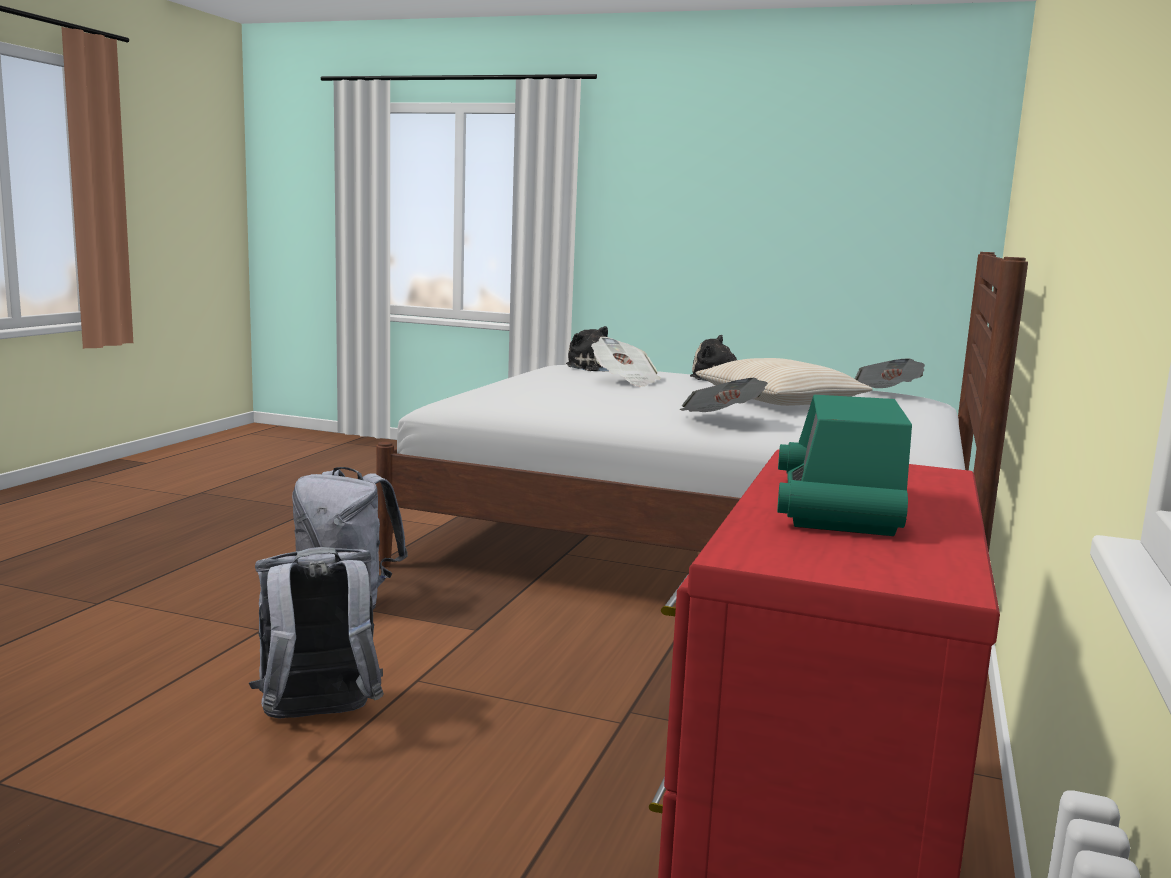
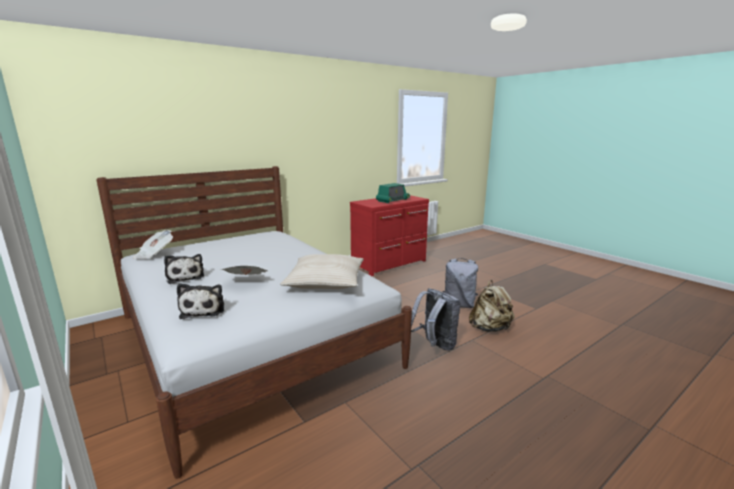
camera: 145 degrees left, 5 degrees up
newspaper [680,378,768,412] -> none
beige pillow [696,358,873,406] -> beige pillow moved to [280,254,364,289]
none -> beige backpack [469,280,515,332]

